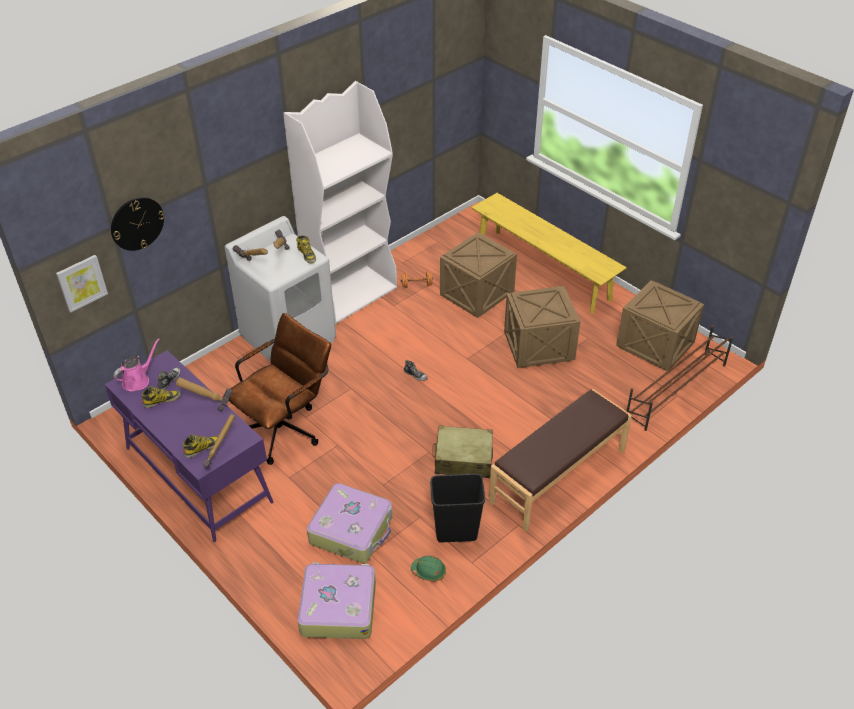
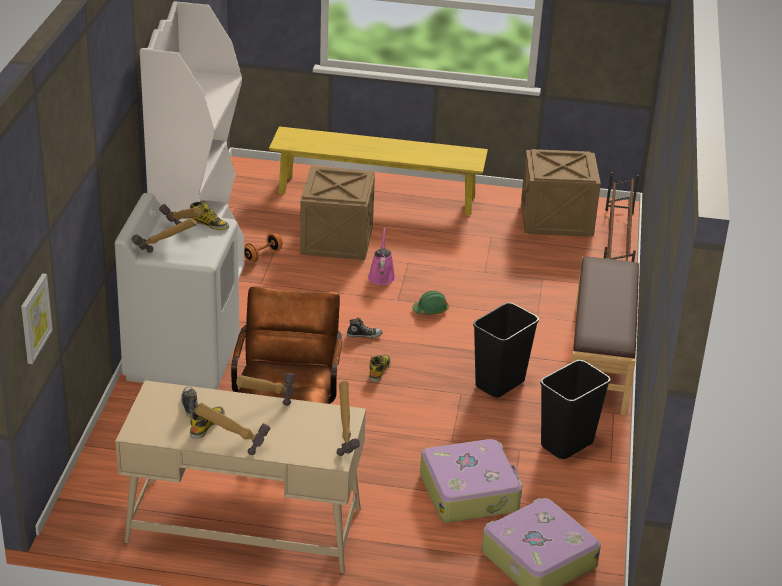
camera: 40 degrees left, 10 degrees down
purple desk [105,350,273,542] -> beige desk [115,380,366,573]
wall clock [111,197,165,251] -> none
pink watering can [114,338,160,391] -> pink watering can moved to [368,227,396,285]
boot [183,434,218,458] -> boot moved to [369,355,391,382]
green hard hat [411,556,446,581] -> green hard hat moved to [413,291,449,315]
beige suitcase [432,426,493,478] -> black trash can [473,302,539,397]
crate [504,286,581,368] -> none
none -> hammer [195,403,270,455]

